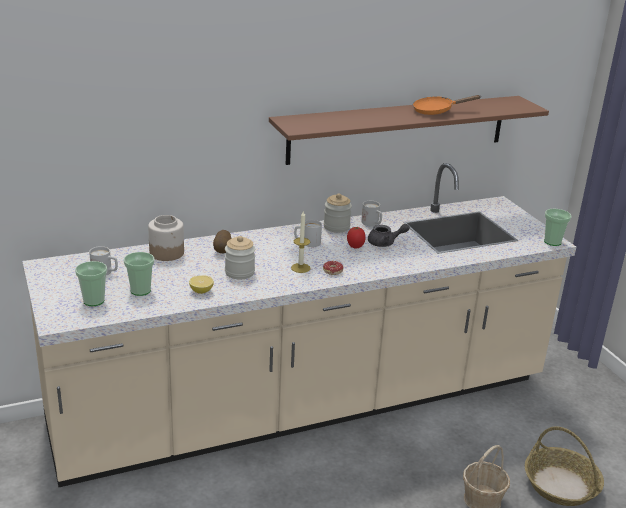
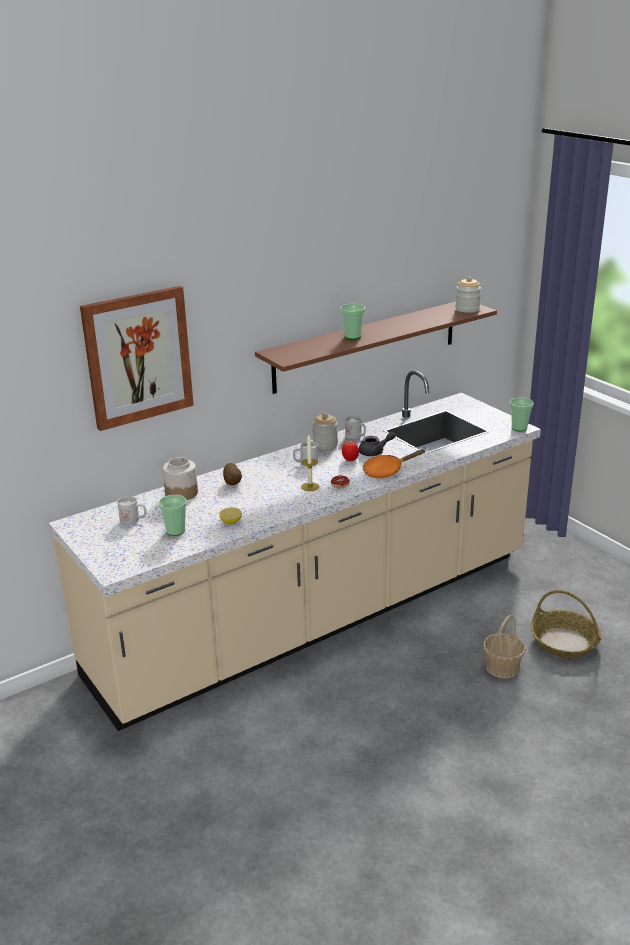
camera: 10 degrees left, 0 degrees up
cup [75,261,107,306] -> cup moved to [340,304,365,339]
jar [225,236,255,279] -> jar moved to [455,277,481,313]
orange frying pan [413,95,481,115] -> orange frying pan moved to [363,449,426,478]
none -> picture [80,286,194,431]

